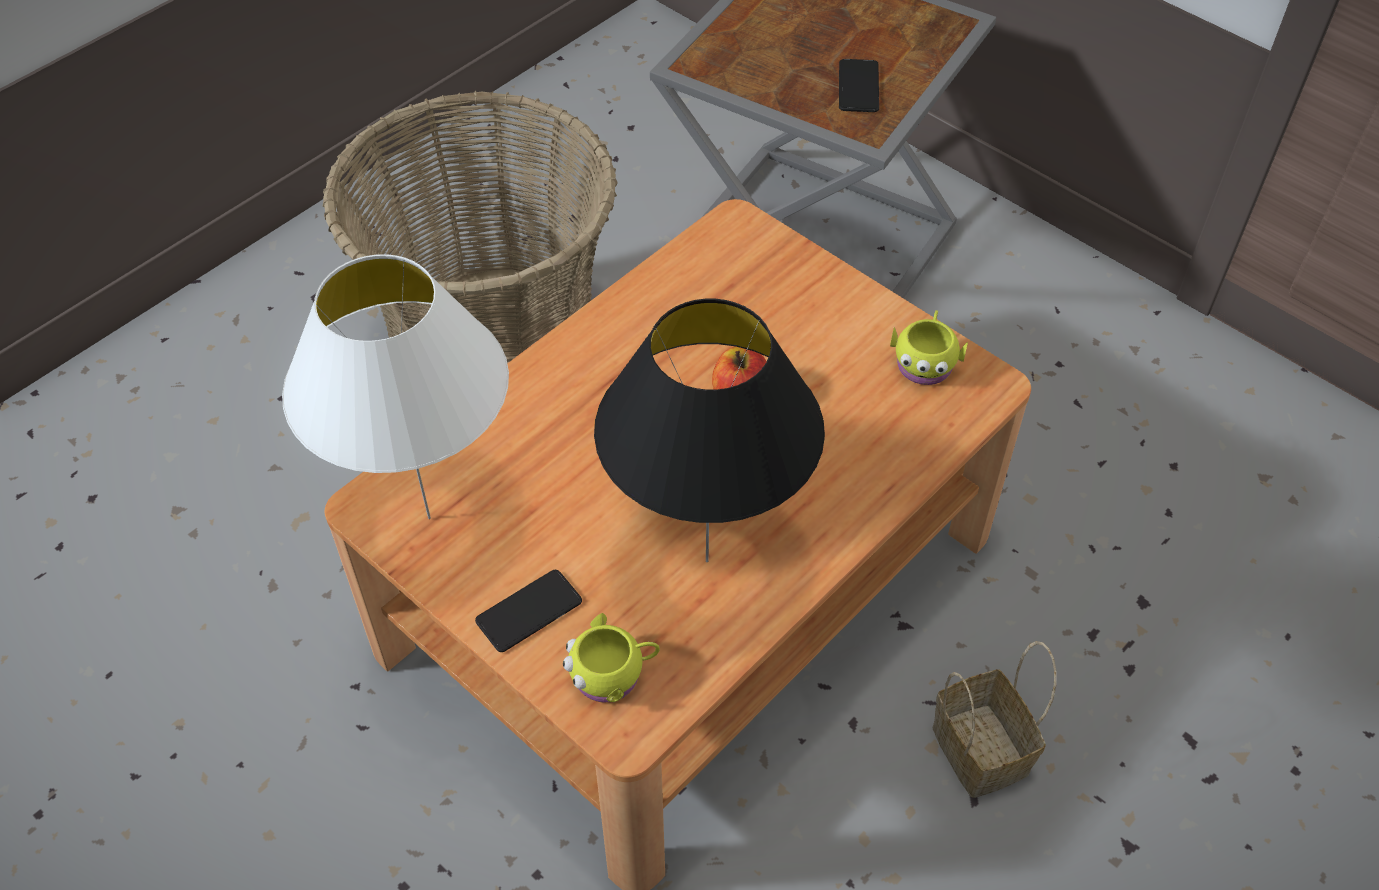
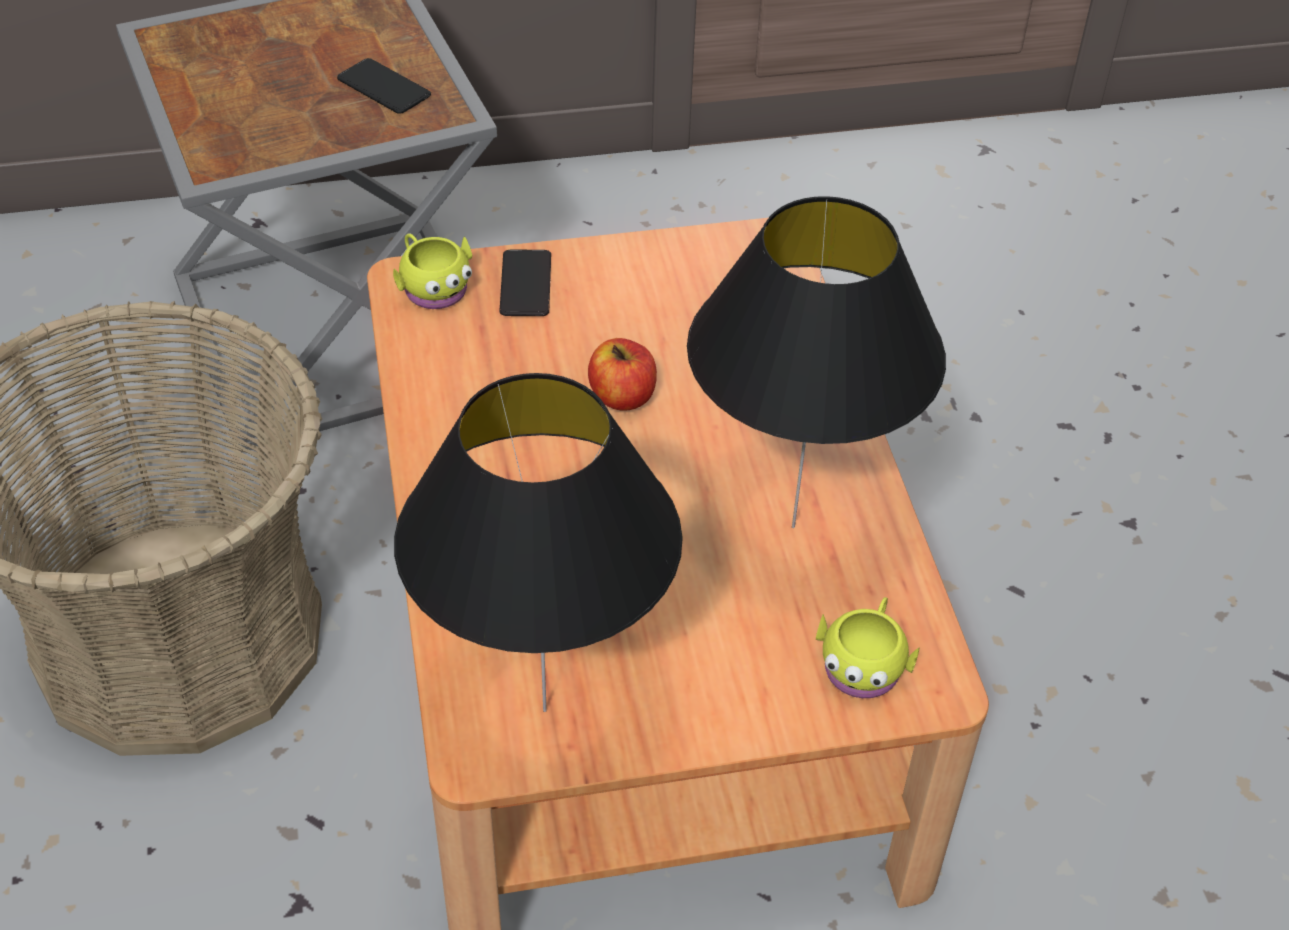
camera: 55 degrees left, 5 degrees down
white table lamp [282,254,509,519] -> black table lamp [394,373,683,712]
phone [475,570,582,652] -> phone moved to [499,250,551,316]
yellow mug [890,310,968,385] -> yellow mug moved to [393,233,472,309]
basket [933,641,1057,798] -> none

